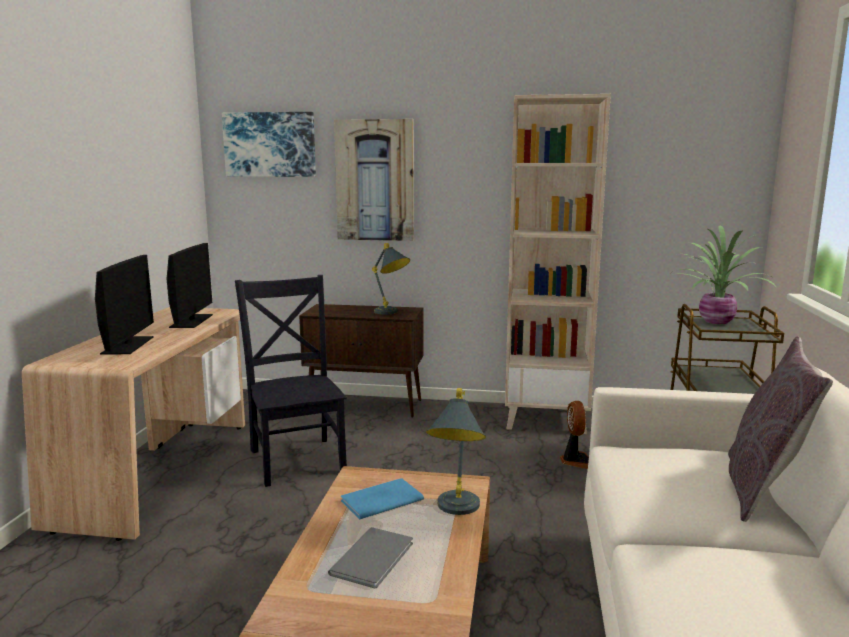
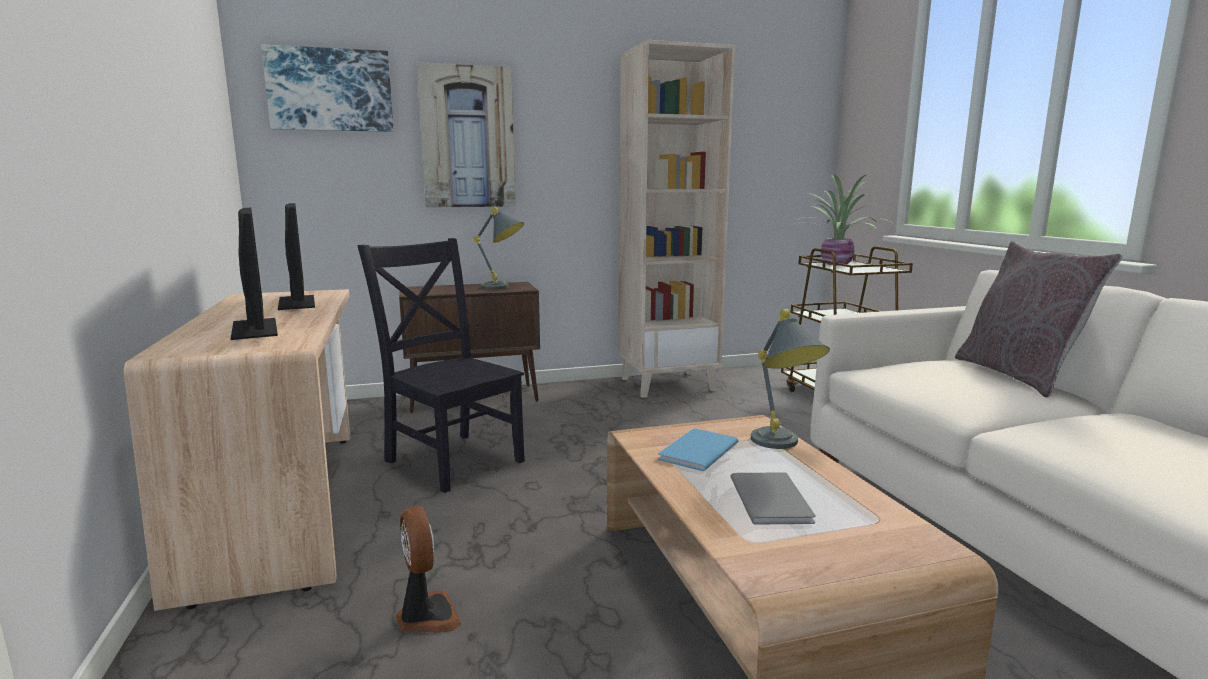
camera: 25 degrees left, 0 degrees up
fan [560,401,589,469] -> fan moved to [396,506,462,633]

